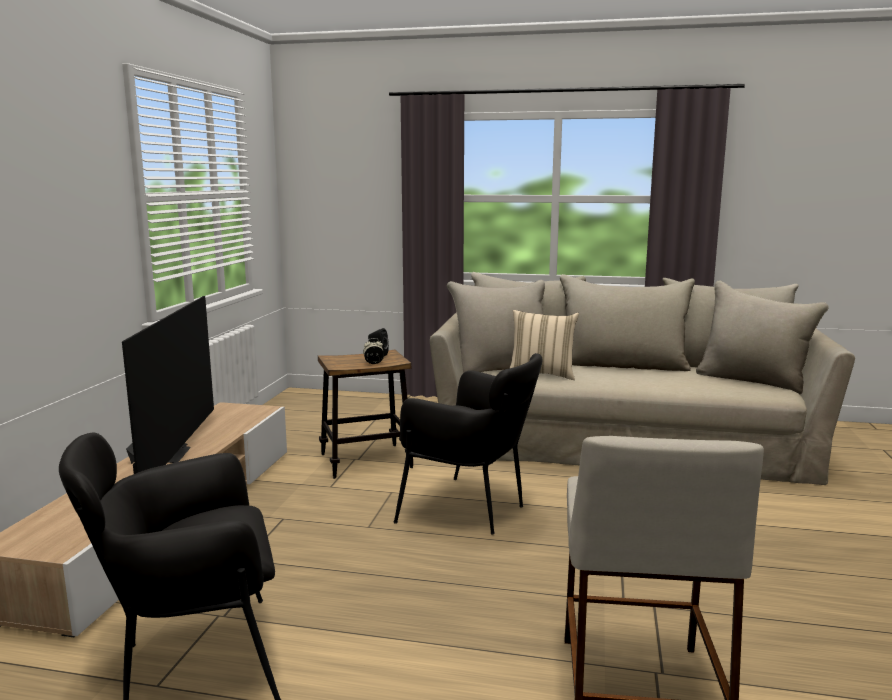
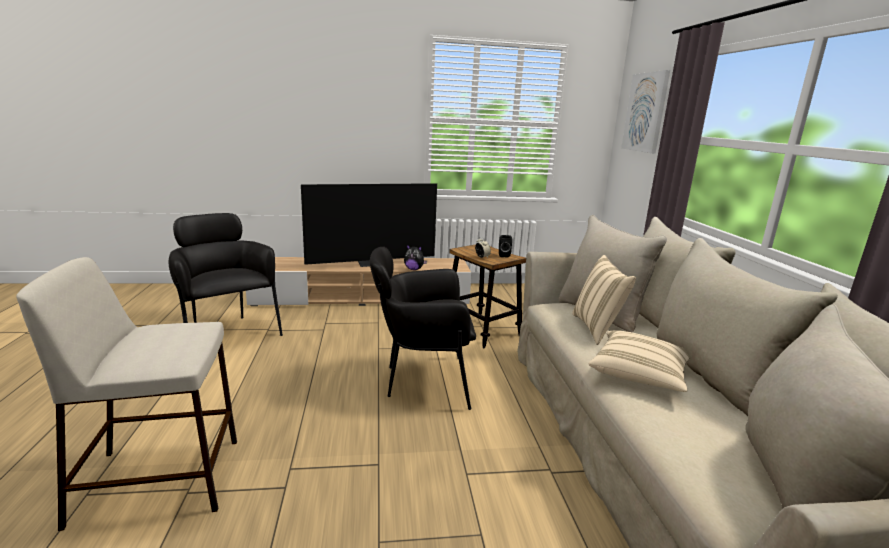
camera: 70 degrees right, 5 degrees up
black armchair [393,353,543,535] -> black armchair turned 75 degrees clockwise [370,247,476,410]
none -> plush toy [404,245,427,270]
none -> beige pillow [589,330,690,392]
none -> picture [621,70,670,153]

